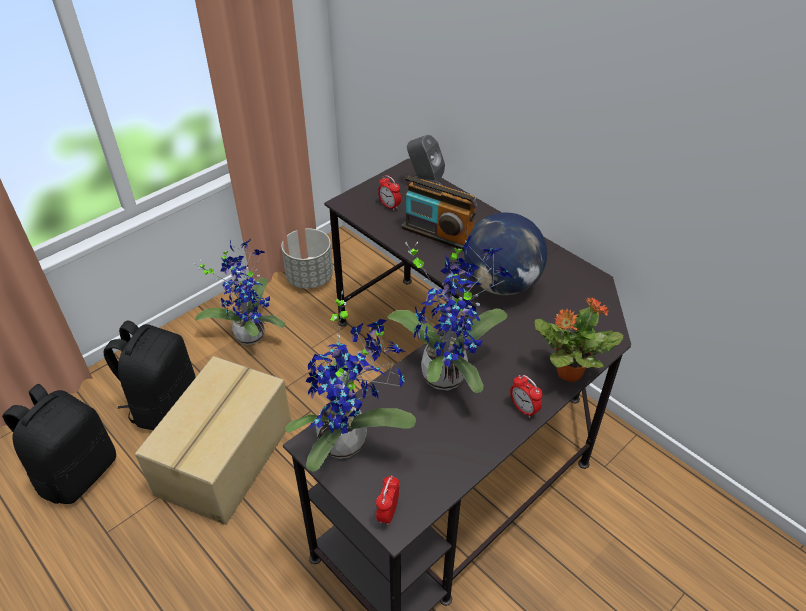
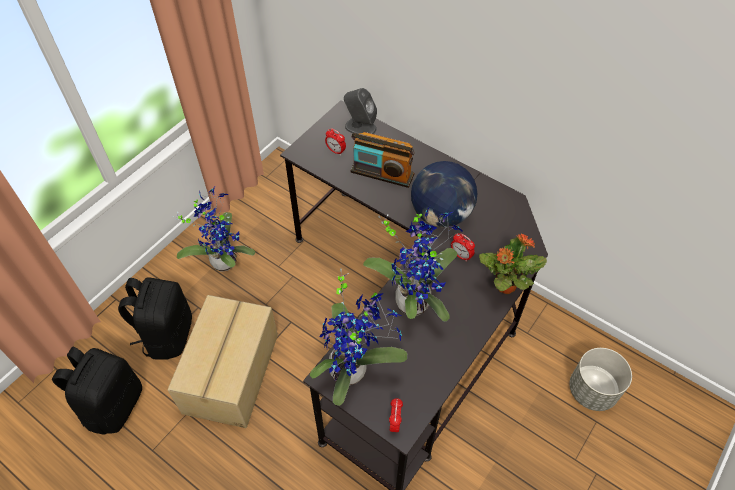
camera: 10 degrees left, 10 degrees up
grey planter [281,228,333,289] -> grey planter moved to [569,348,632,411]
alarm clock [510,375,543,418] -> alarm clock moved to [451,234,475,262]

